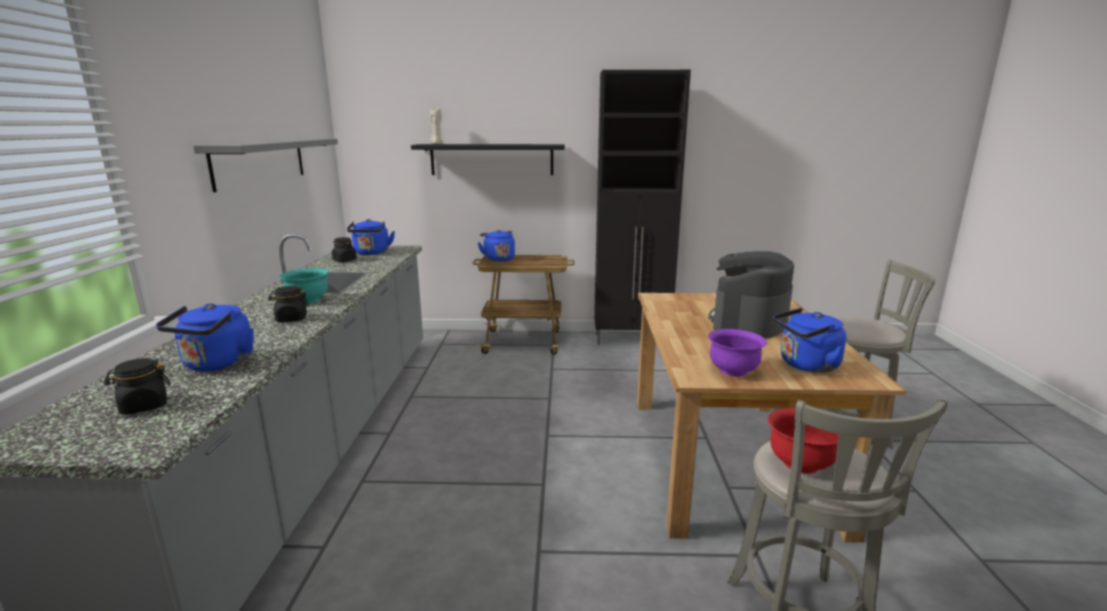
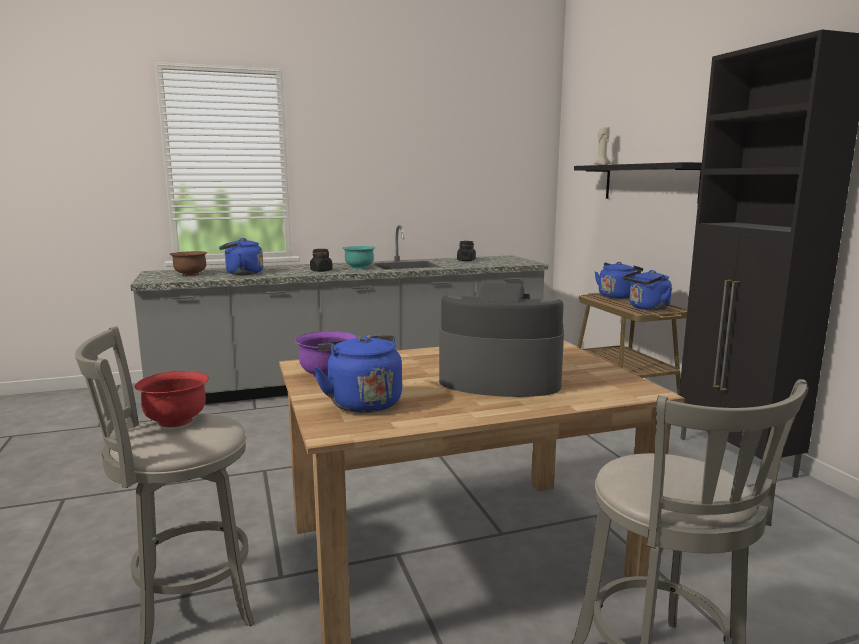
camera: 70 degrees right, 5 degrees down
black jar [104,358,170,415] -> brown bowl [170,251,207,276]
grey shelf [193,139,338,192] -> none
blue kettle [347,219,395,255] -> blue kettle moved to [623,270,672,310]

